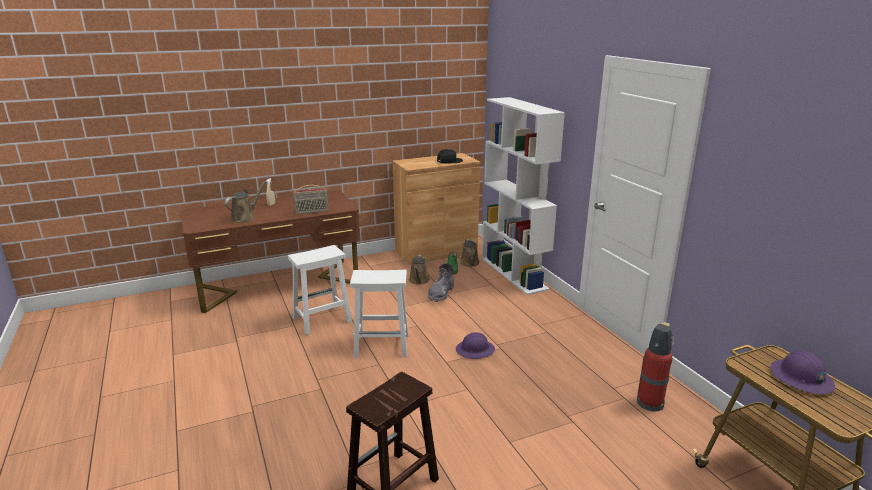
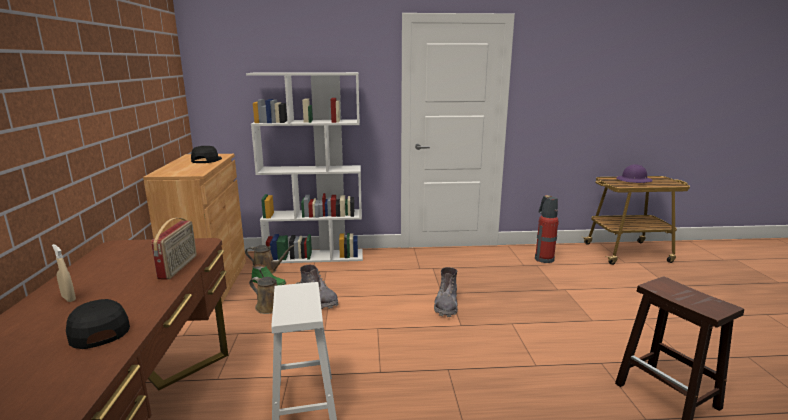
camera: 70 degrees left, 5 degrees down
brown watering can [225,181,266,222] -> black cap [66,299,130,349]
white stool [350,270,408,358] -> none
purple hard hat [456,332,495,359] -> grey boot [434,267,458,317]

